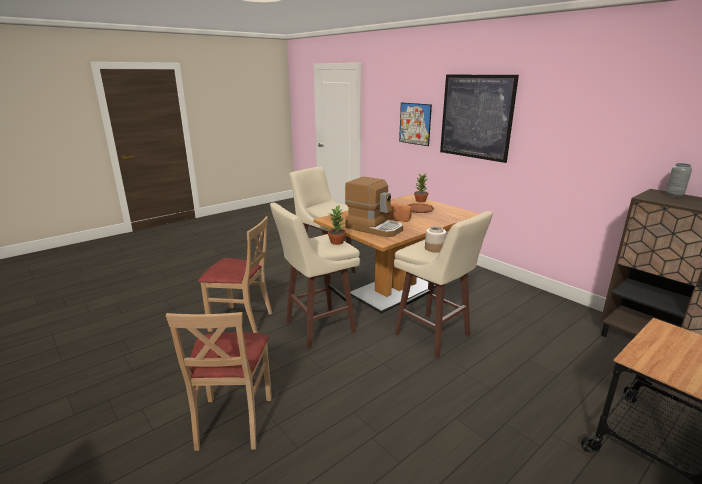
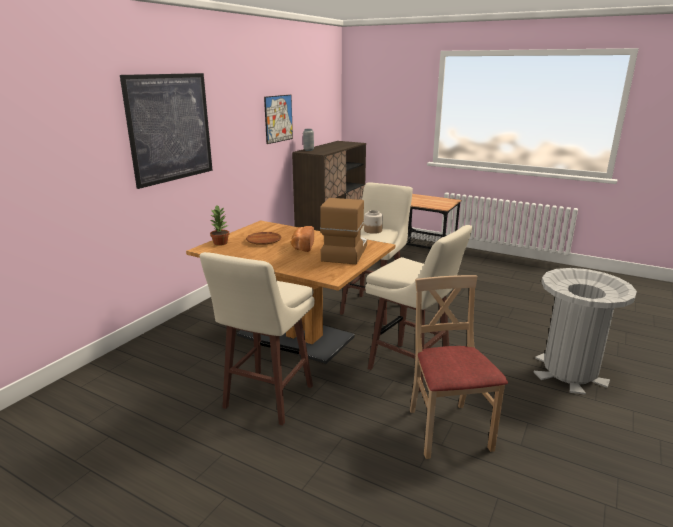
camera: 110 degrees left, 0 degrees up
beige chair [166,312,272,451] -> grey trash can [534,268,637,395]
potted plant [328,206,346,245] -> none
picture [399,102,432,146] -> picture moved to [264,95,293,144]

